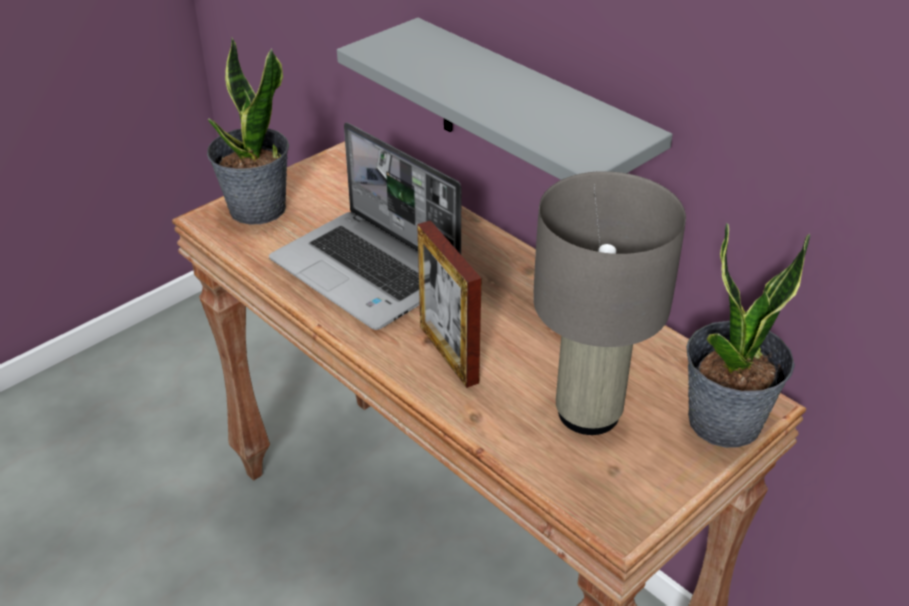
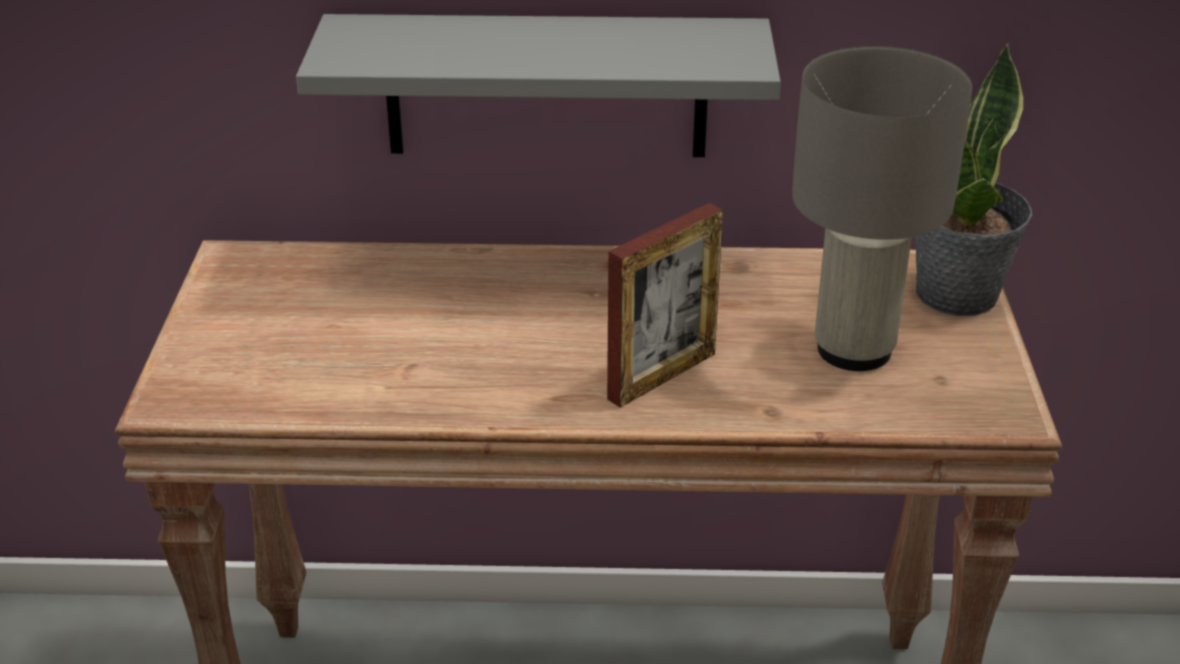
camera: 45 degrees left, 5 degrees down
potted plant [207,38,289,224] -> none
laptop [269,122,461,330] -> none
picture frame [417,220,481,388] -> picture frame turned 60 degrees counterclockwise [607,203,723,408]

